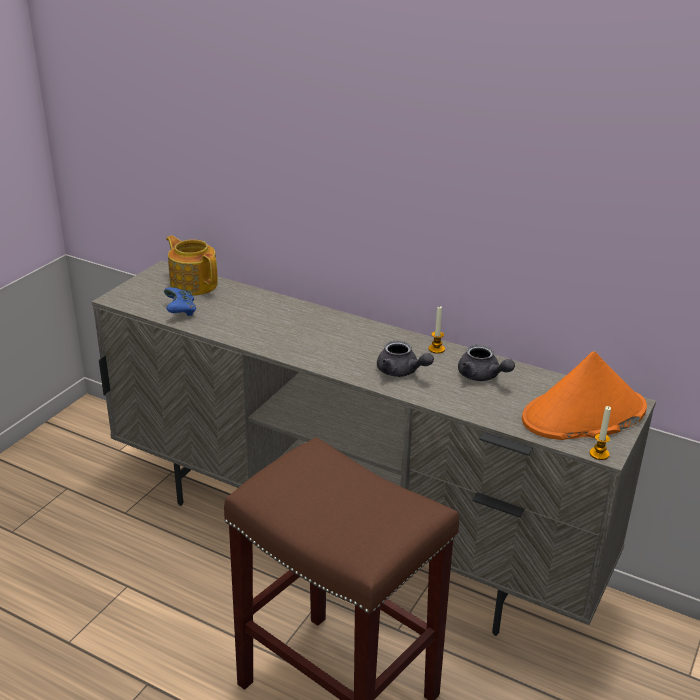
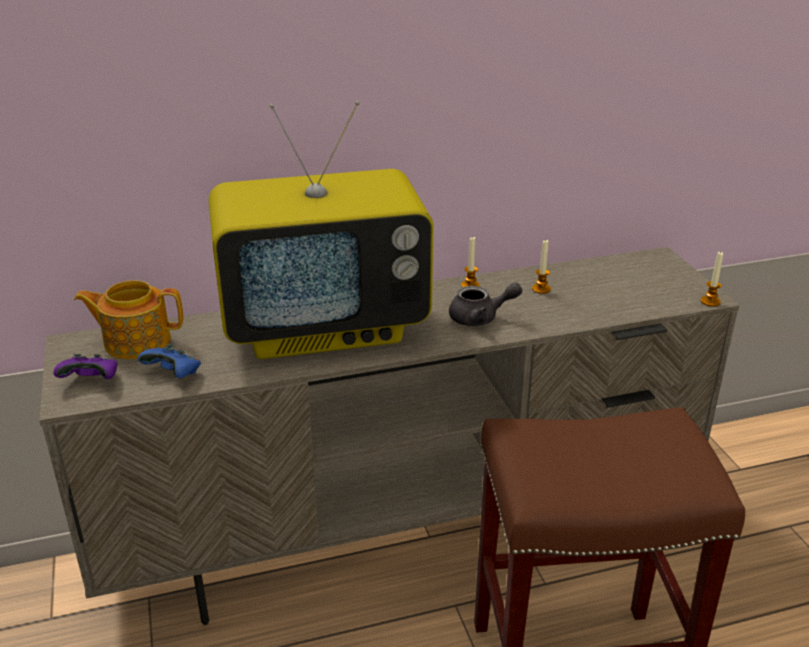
camera: 45 degrees left, 0 degrees up
grey teapot [458,345,515,381] -> candle [532,240,551,294]
orange hat [522,351,647,440] -> none
none -> purple game controller [53,354,117,379]
none -> television [209,101,434,359]

